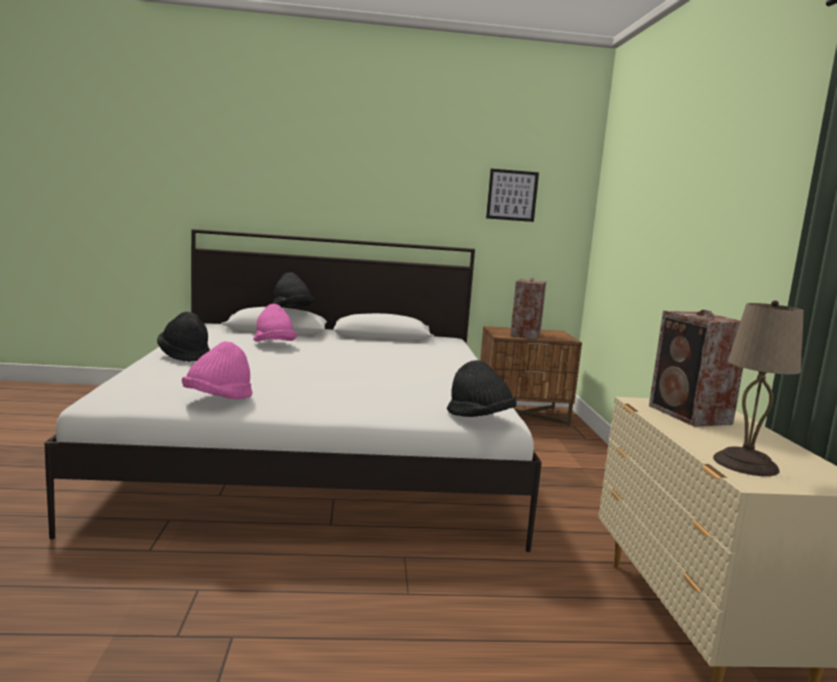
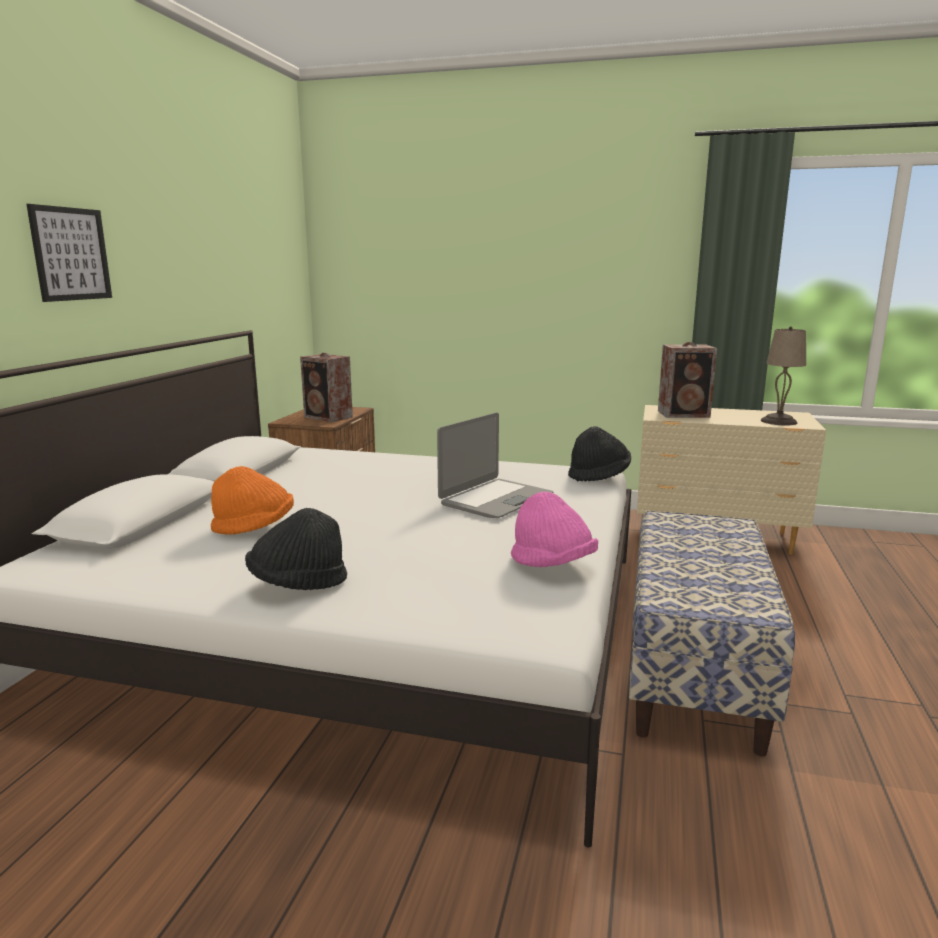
camera: 70 degrees left, 5 degrees up
pink hat [253,304,297,342] -> orange hat [211,466,294,535]
black hat [273,272,314,307] -> none
picture [486,169,539,222] -> picture moved to [26,204,112,302]
none -> laptop [437,413,553,518]
none -> bench [629,511,795,757]

